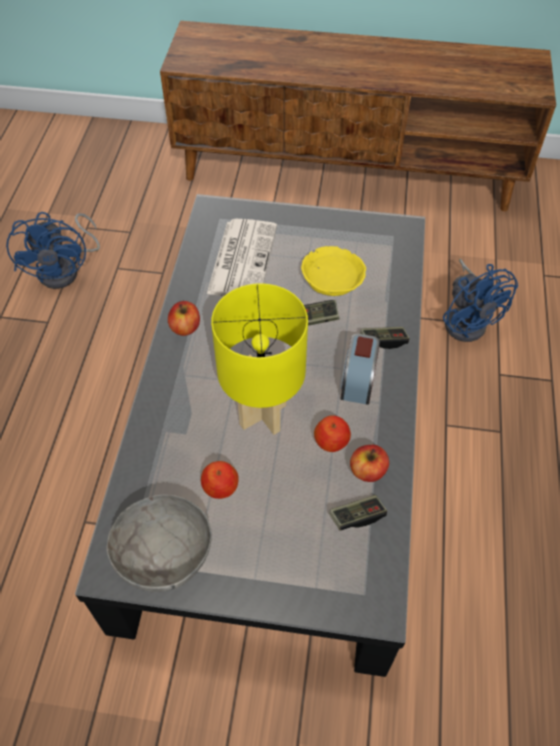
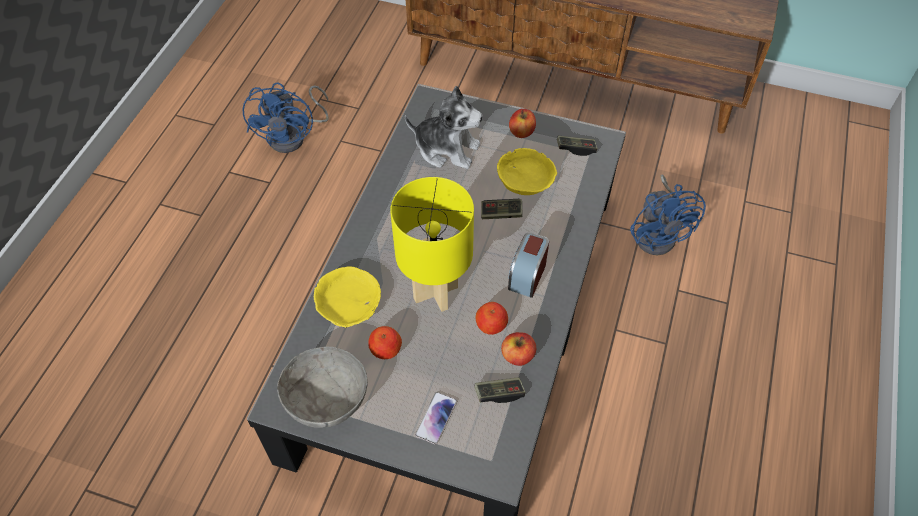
camera: 10 degrees right, 0 degrees up
apple [168,301,200,336] -> apple moved to [509,109,536,138]
newspaper [207,219,277,296] -> plush toy [405,86,483,169]
game controller [360,327,410,349] -> game controller moved to [557,136,597,156]
none -> yellow bowl [314,267,381,328]
none -> phone [415,392,457,445]

